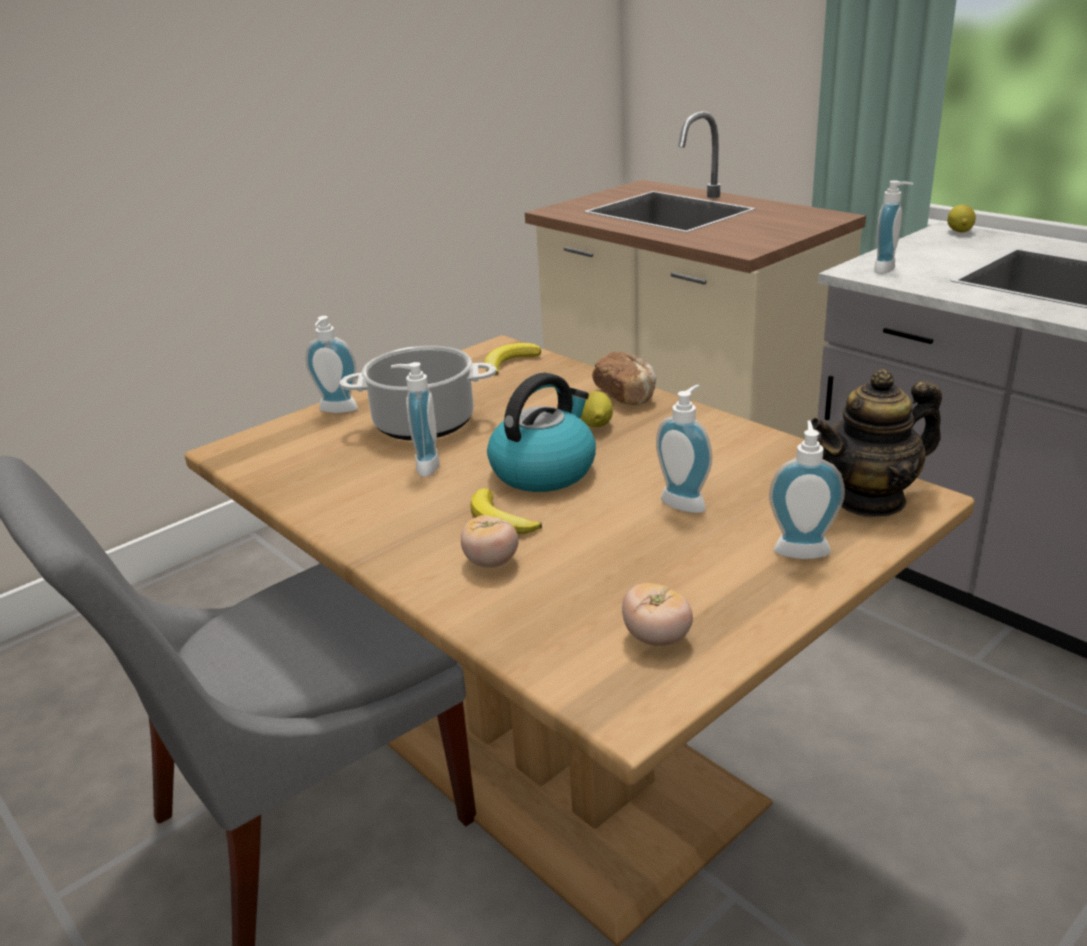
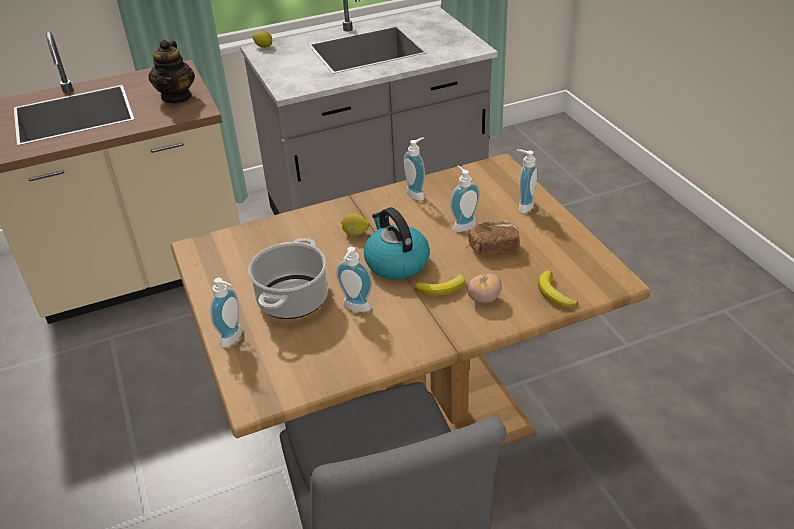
camera: 70 degrees left, 10 degrees up
banana [484,343,541,375] -> banana moved to [538,270,578,307]
bread [592,352,656,405] -> bread moved to [469,220,520,255]
tomato [622,583,693,646] -> none
teapot [811,369,942,517] -> teapot moved to [148,40,195,103]
soap dispenser [874,180,913,274] -> soap dispenser moved to [404,137,425,201]

